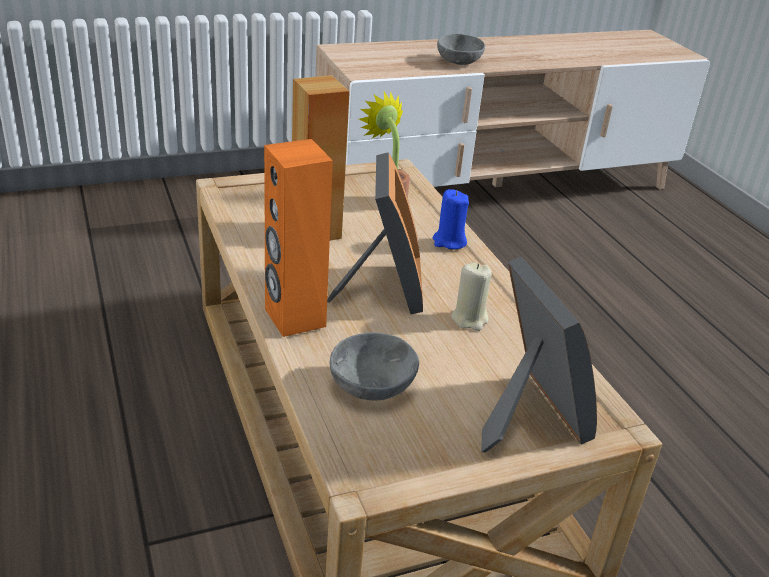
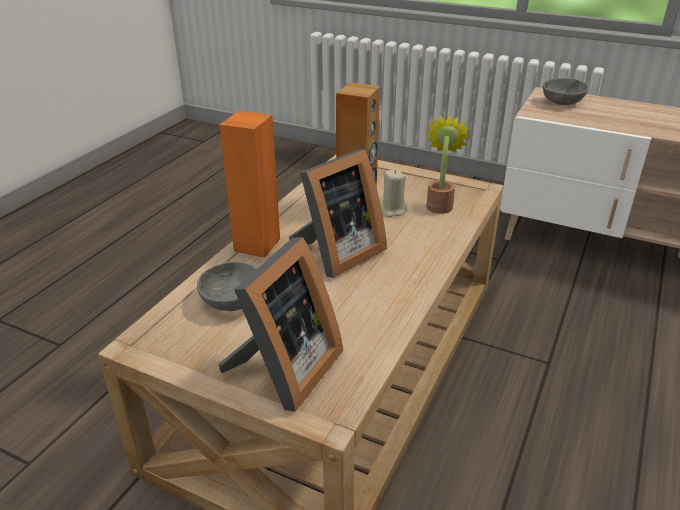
camera: 50 degrees right, 0 degrees up
blue candle [433,189,469,249] -> none
grey bowl [437,34,485,65] -> grey bowl moved to [543,78,589,105]
beige candle [451,263,492,331] -> beige candle moved to [381,170,407,217]

